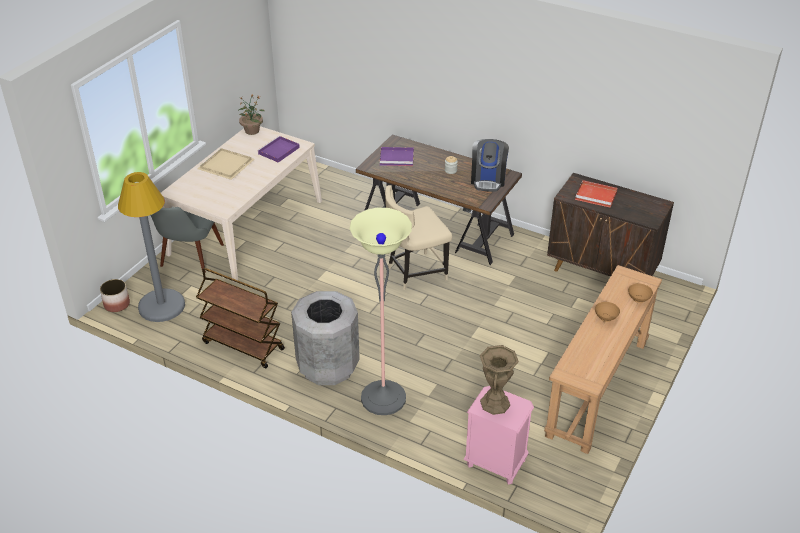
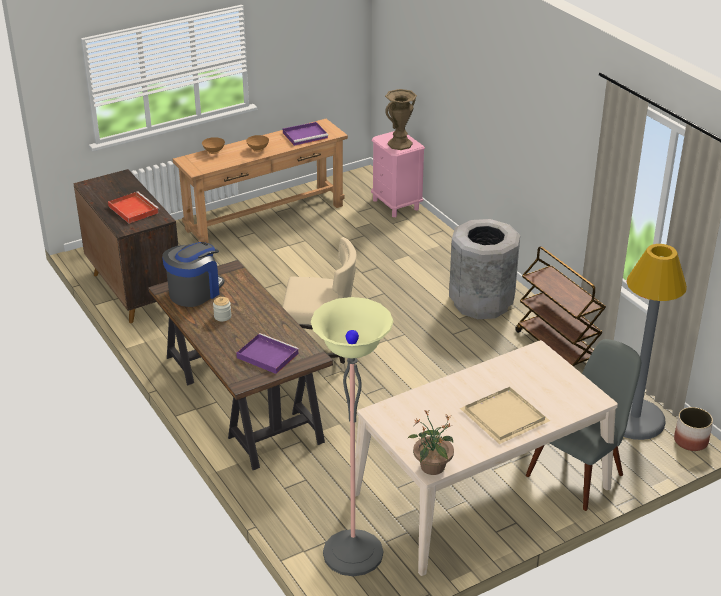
camera: 150 degrees left, 5 degrees down
purple tray [257,136,300,162] -> purple tray moved to [283,122,328,146]
floor lamp [350,208,412,415] -> floor lamp moved to [311,297,394,576]

